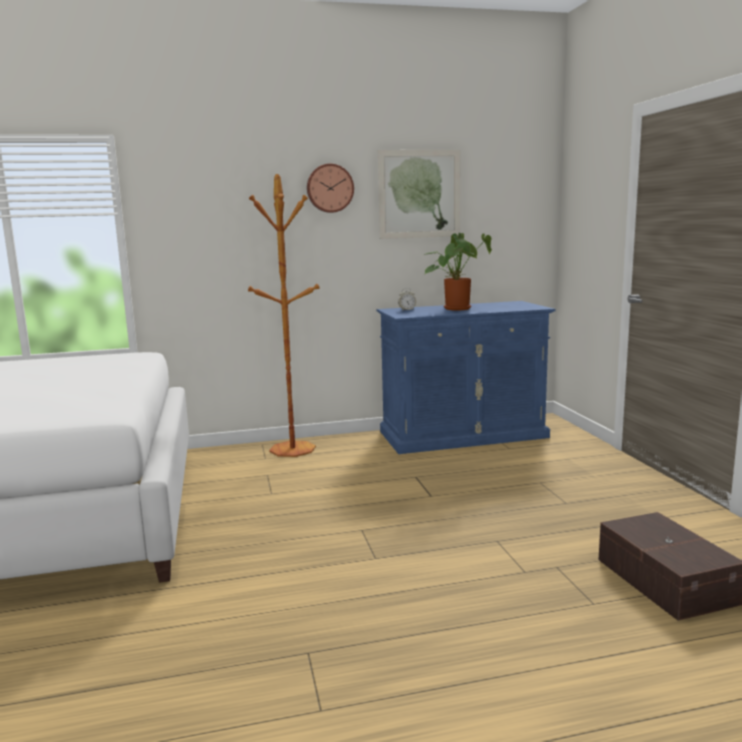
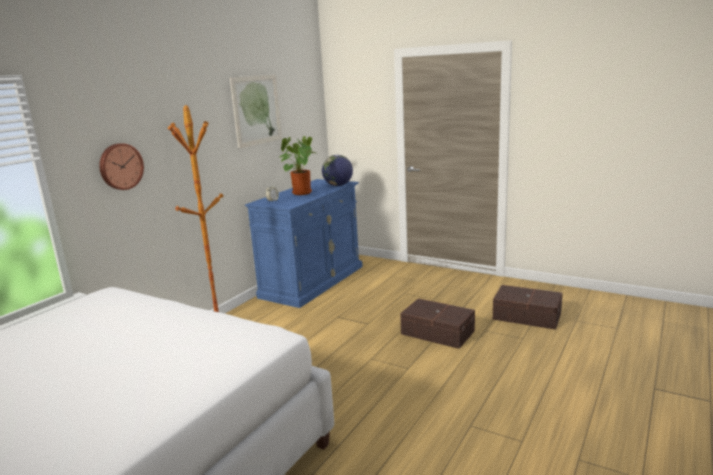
camera: 45 degrees left, 5 degrees up
wall clock [307,164,354,213] -> wall clock moved to [99,143,144,190]
none -> globe [322,155,353,186]
none -> brown storage box [400,298,475,349]

